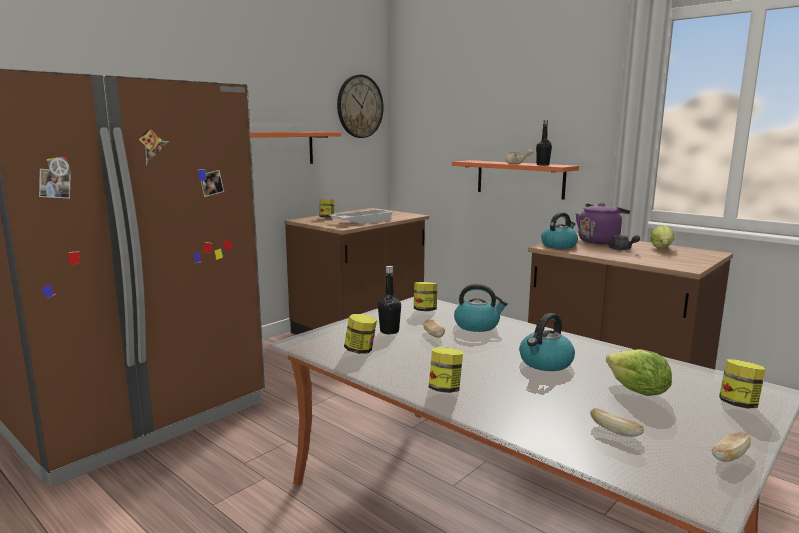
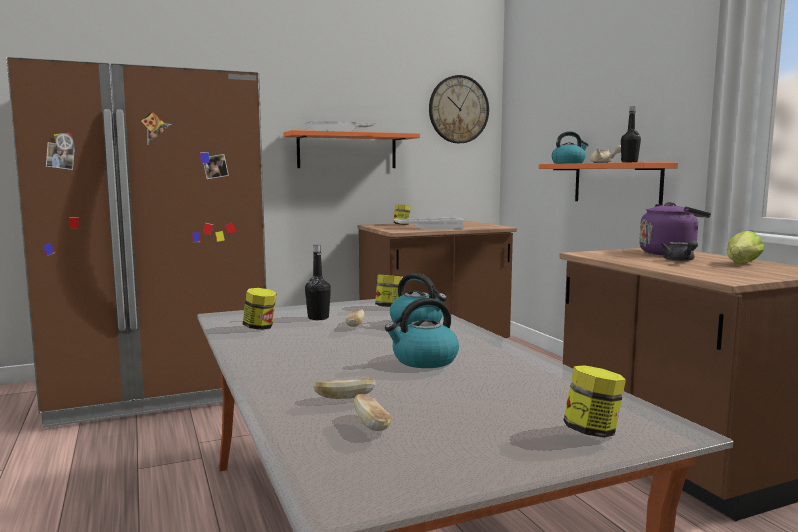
camera: 25 degrees right, 5 degrees down
jar [429,347,463,393] -> none
kettle [541,212,578,249] -> kettle moved to [551,131,589,164]
lettuce [606,349,672,396] -> none
bread [711,432,751,462] -> bread moved to [313,378,376,399]

